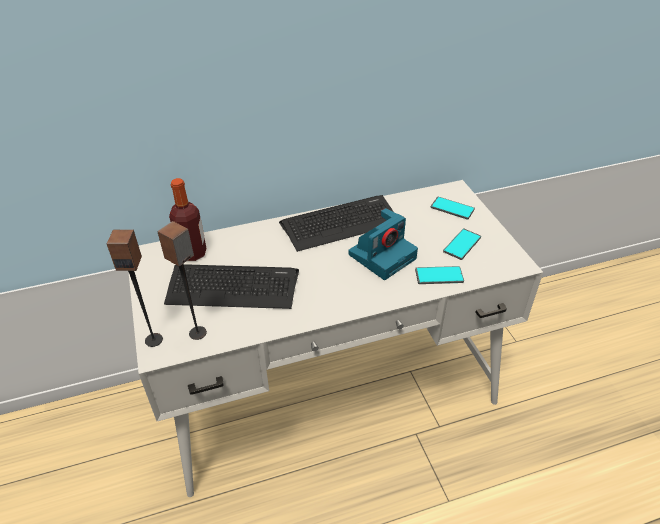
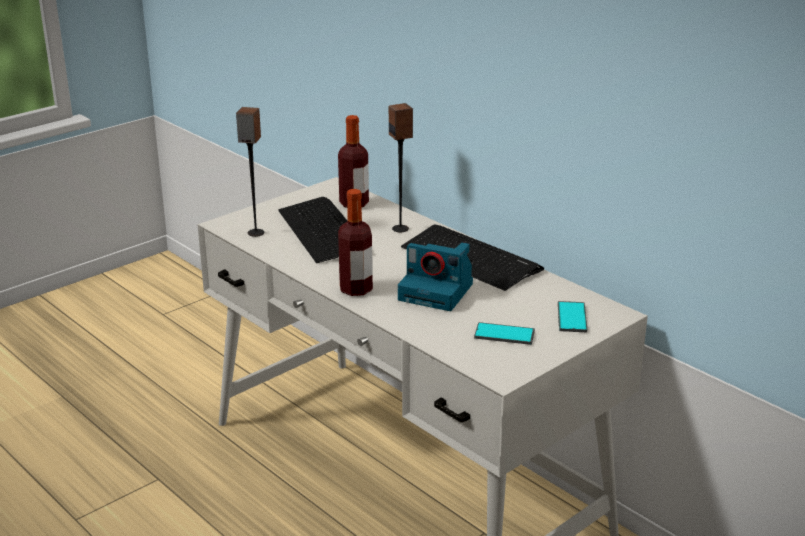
camera: 65 degrees right, 15 degrees down
speaker [107,229,163,347] -> speaker moved to [389,103,413,232]
phone [415,266,464,284] -> none
none -> bottle [338,189,373,296]

